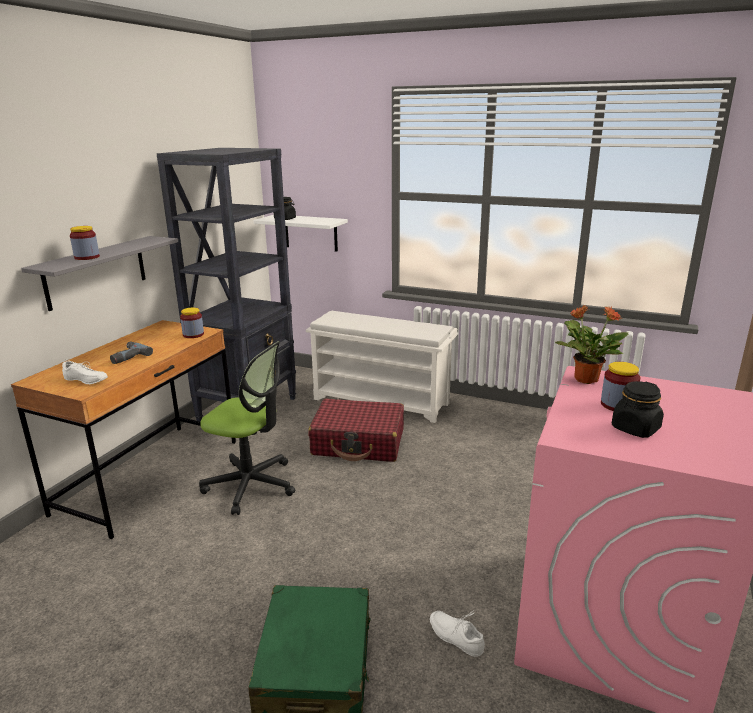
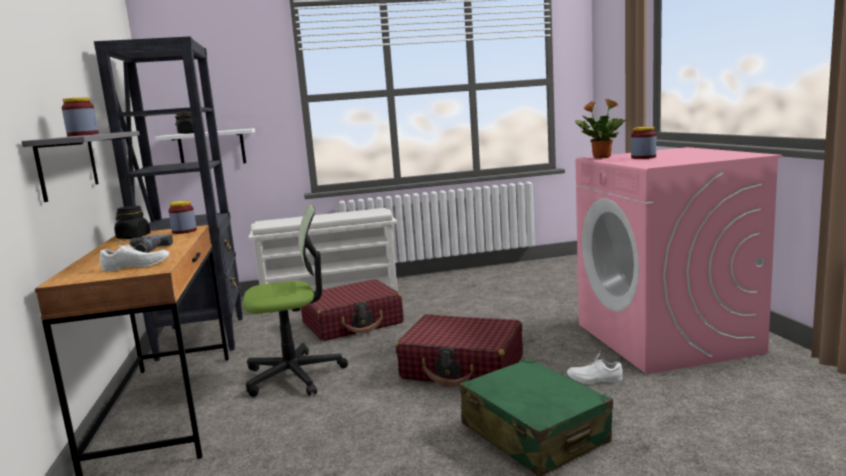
camera: 35 degrees left, 10 degrees down
black jar [612,381,664,438] -> black jar moved to [114,206,150,239]
none -> red suitcase [396,314,523,387]

